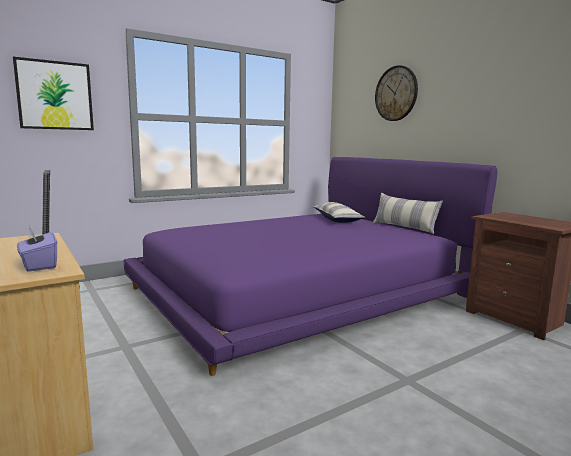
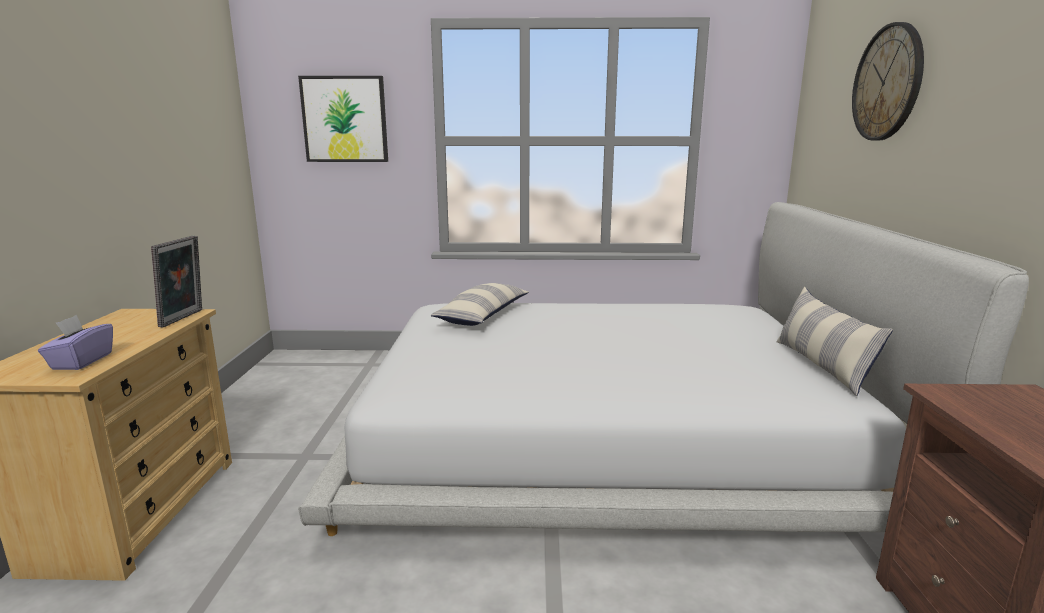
camera: 35 degrees right, 5 degrees up
purple bed [123,157,498,376] -> white bed [298,202,1029,536]
pillow [314,202,365,223] -> pillow moved to [431,283,529,326]

